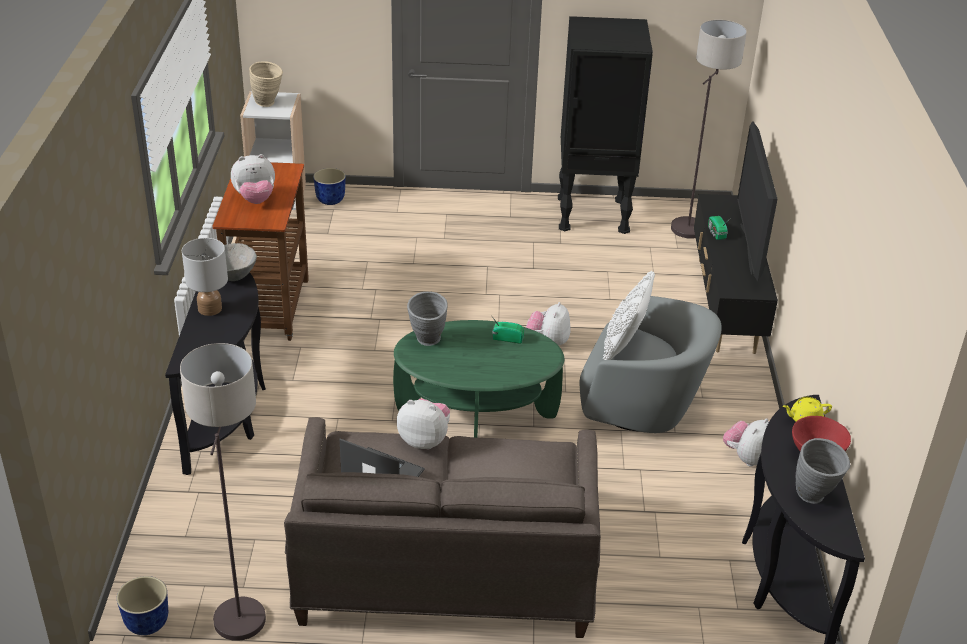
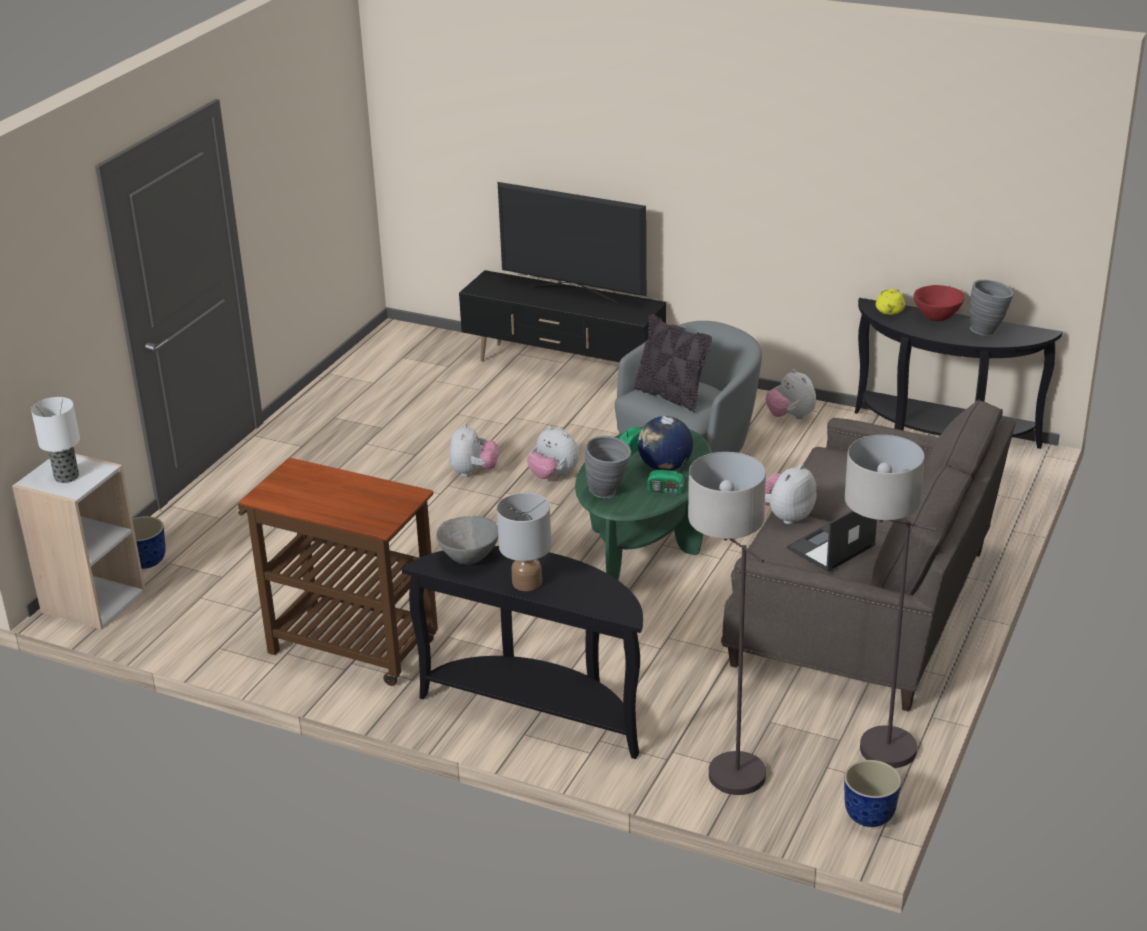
camera: 65 degrees left, 5 degrees down
plush toy [231,154,275,204] -> plush toy moved to [449,423,499,477]
beige vase [249,62,283,107] -> table lamp [31,397,80,483]
black cabinet [558,16,653,234] -> none
white pillow [603,271,655,360] -> black pillow [634,314,712,412]
grey floor lamp [671,20,747,239] -> grey floor lamp moved to [688,452,766,795]
radio [708,216,731,240] -> radio moved to [648,459,686,494]
none -> globe [638,416,693,471]

